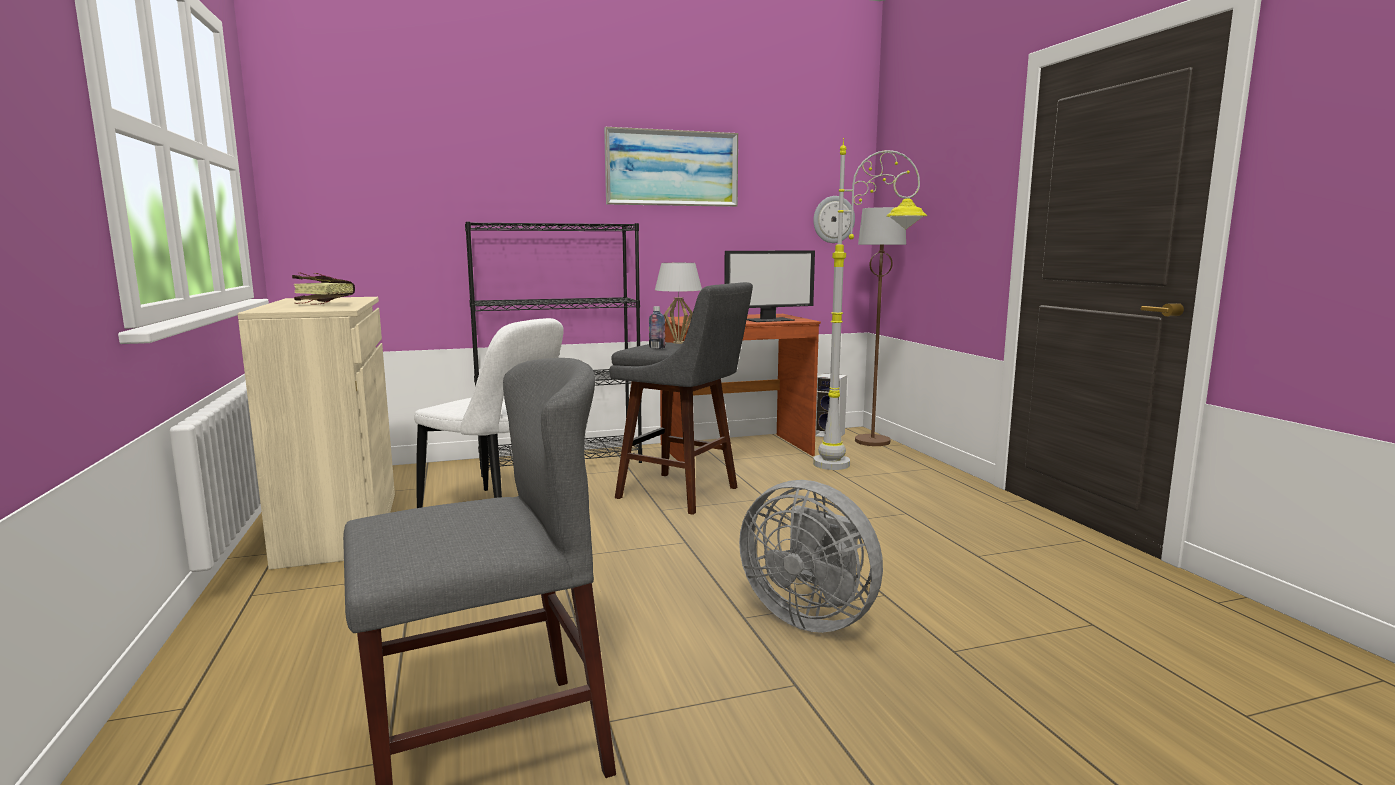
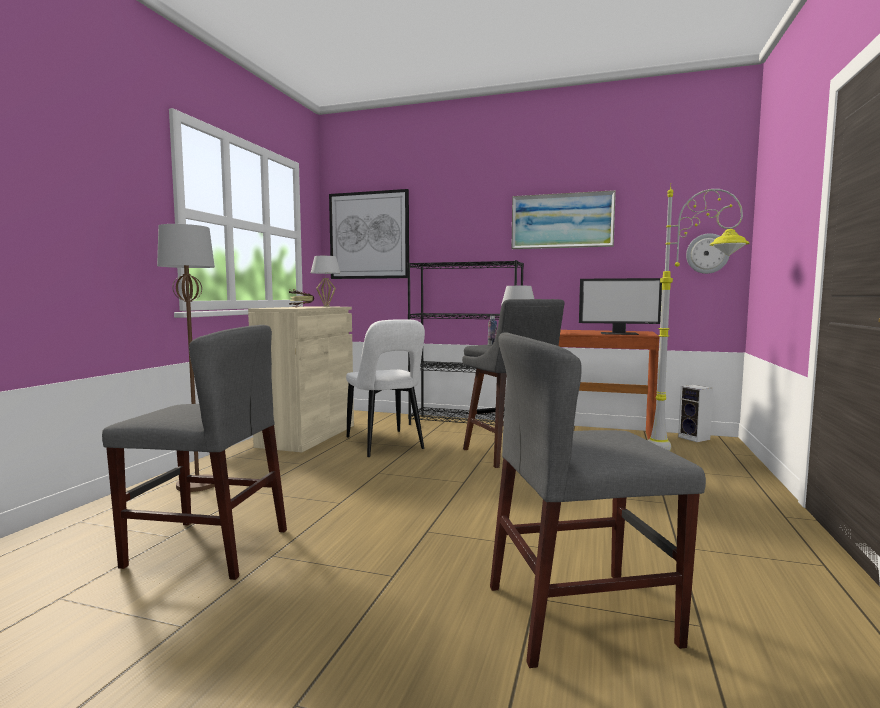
camera: 35 degrees right, 5 degrees down
grey fan [739,480,883,633] -> none
brown floor lamp [855,207,906,446] -> brown floor lamp moved to [157,224,215,492]
none -> white table lamp [311,256,341,307]
none -> picture [329,189,409,279]
none -> grey chair [490,332,706,668]

